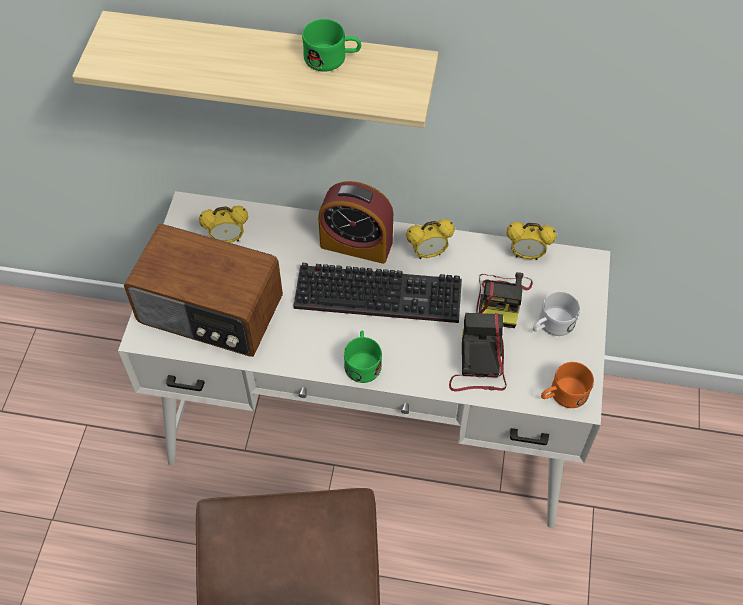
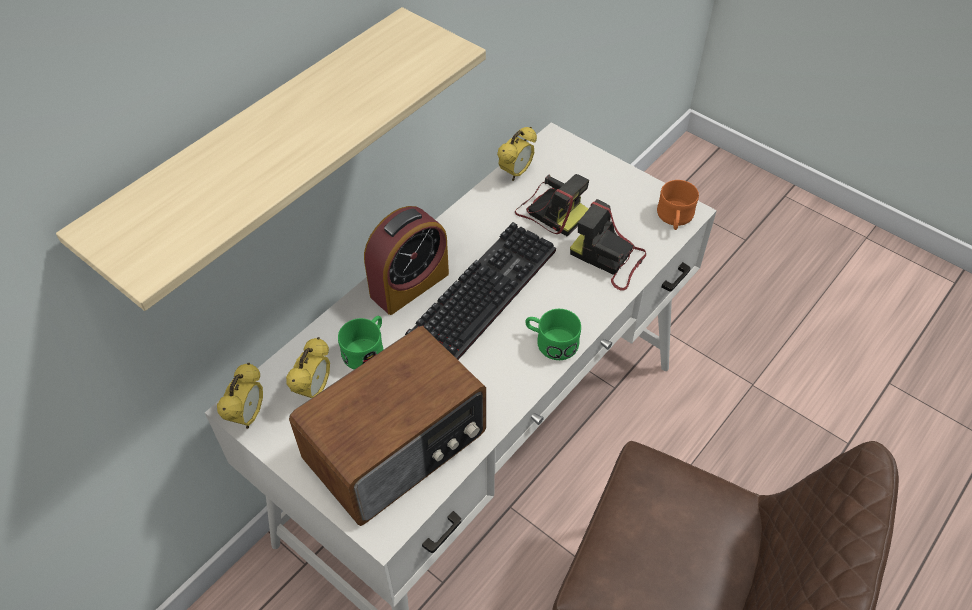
camera: 60 degrees left, 5 degrees down
green mug [302,19,361,72] -> green mug moved to [338,316,383,369]
alarm clock [406,219,455,259] -> alarm clock moved to [217,363,263,429]
white mug [533,291,580,336] -> none

